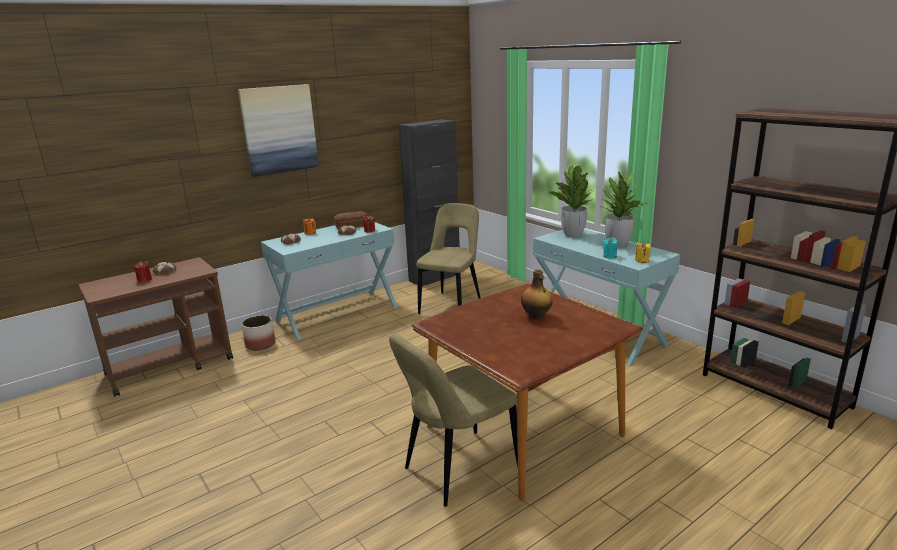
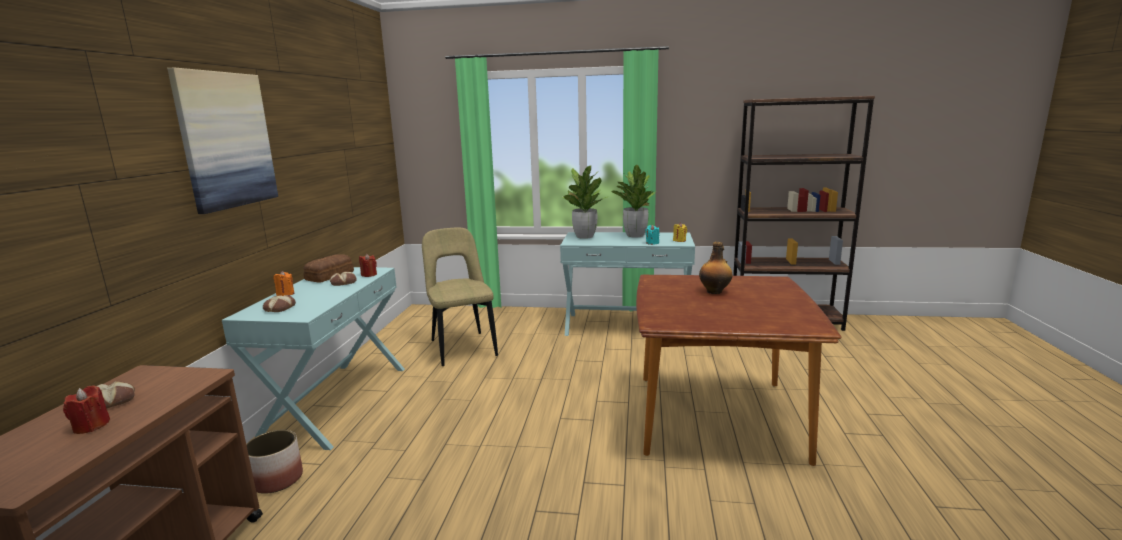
camera: 45 degrees left, 5 degrees down
beige chair [389,333,518,507] -> none
black cabinet [398,119,461,286] -> none

